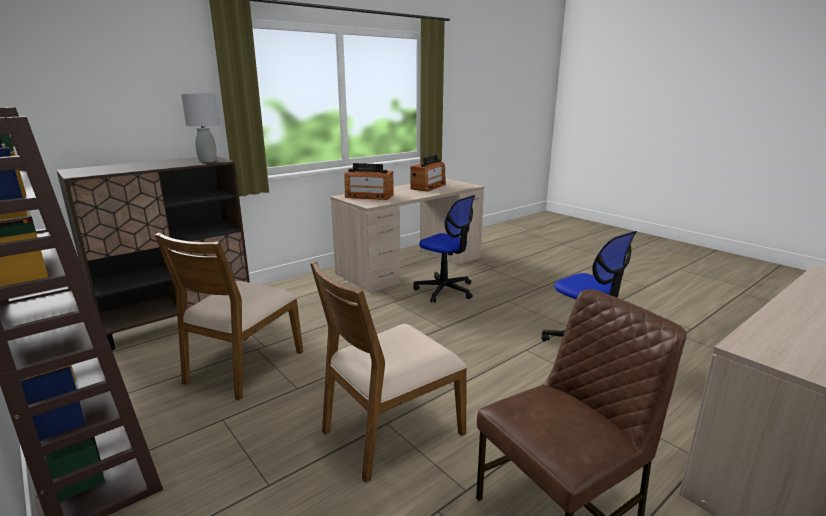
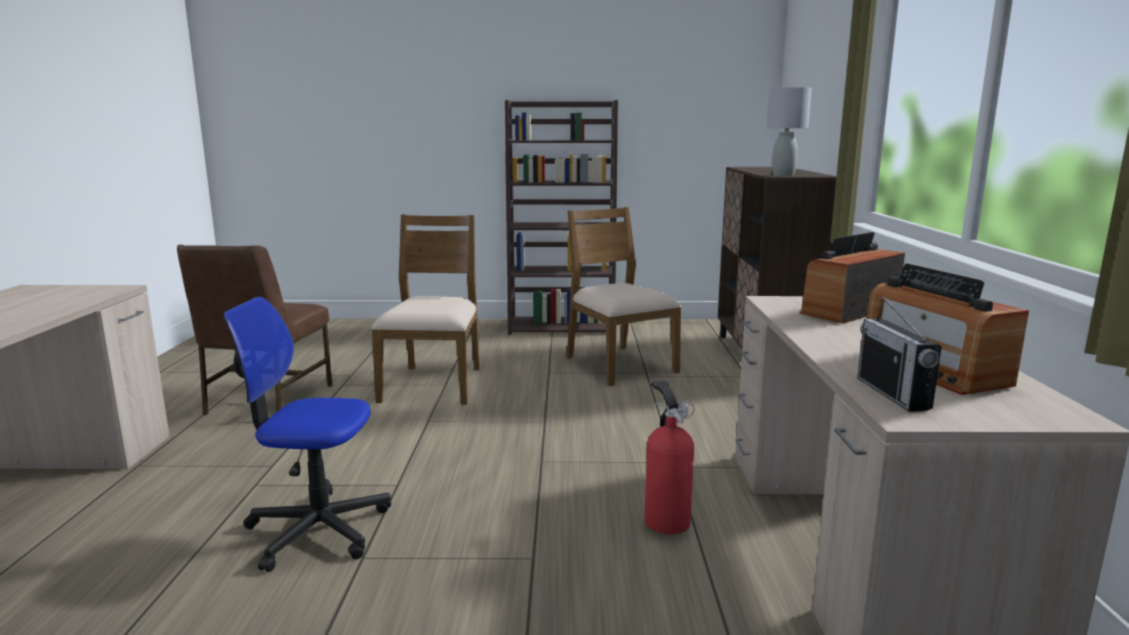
camera: 130 degrees right, 5 degrees down
office chair [413,195,475,303] -> fire extinguisher [645,380,695,534]
none -> radio [857,294,942,412]

